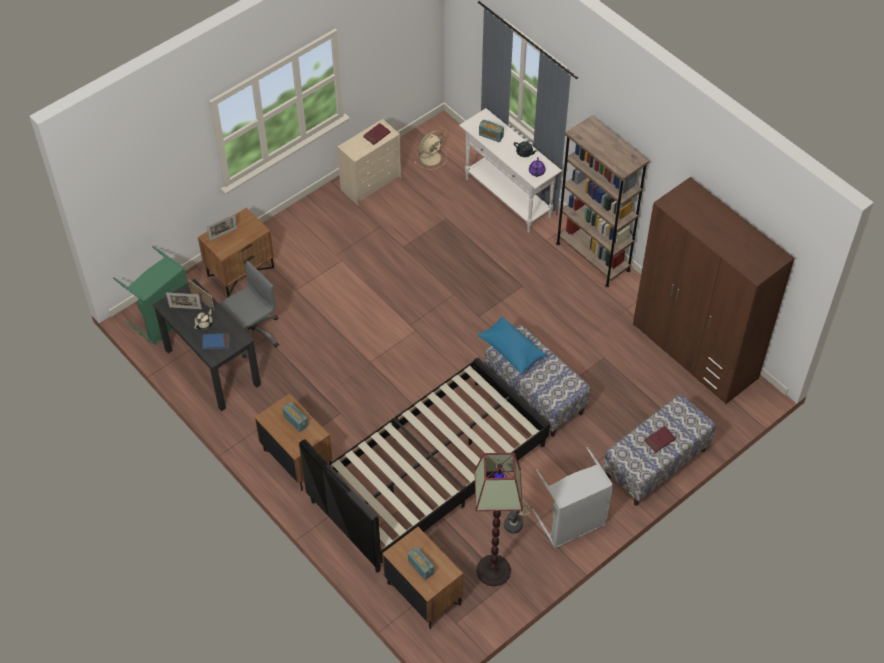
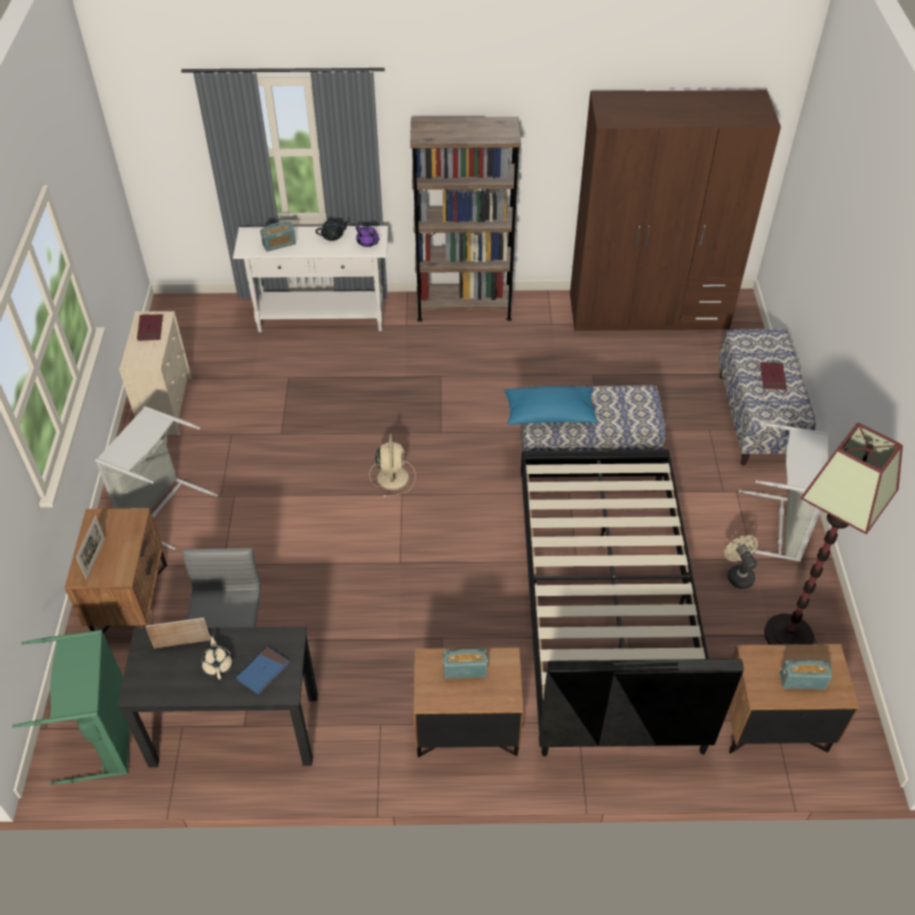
camera: 50 degrees left, 5 degrees down
picture frame [166,293,202,309] -> none
beige fan [415,130,447,170] -> beige fan moved to [369,433,416,497]
none -> grey laundry basket [95,406,218,550]

